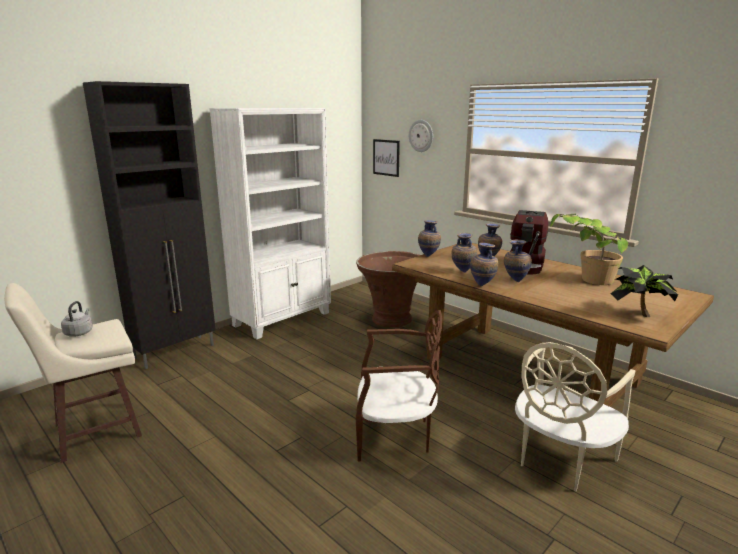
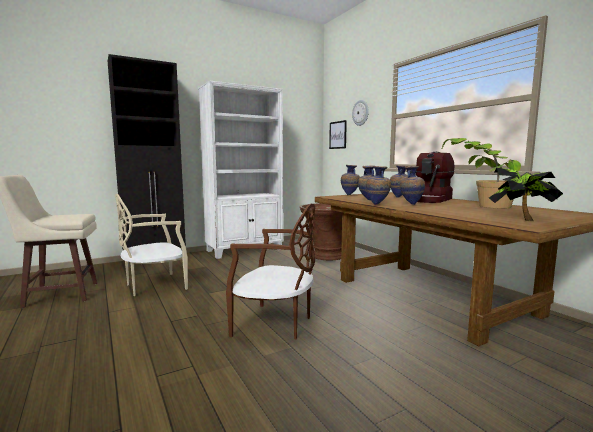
camera: 15 degrees right, 10 degrees down
grey kettle [61,301,93,337] -> none
beige chair [515,342,635,492] -> beige chair moved to [115,194,188,296]

